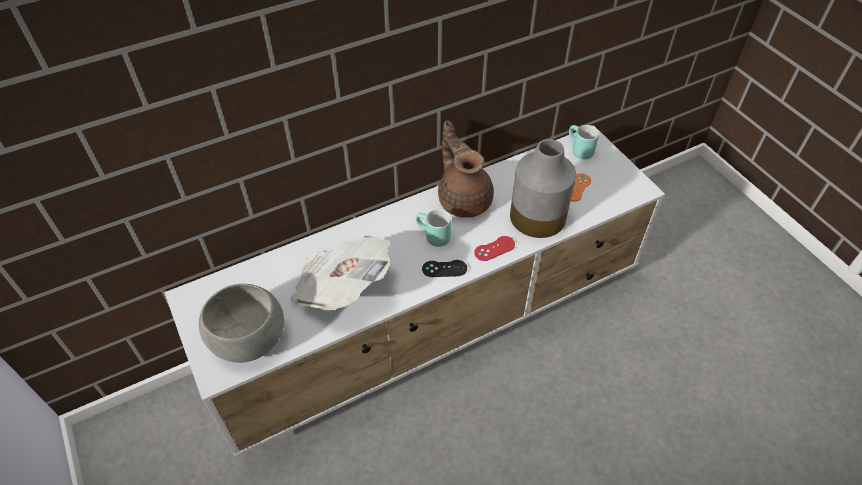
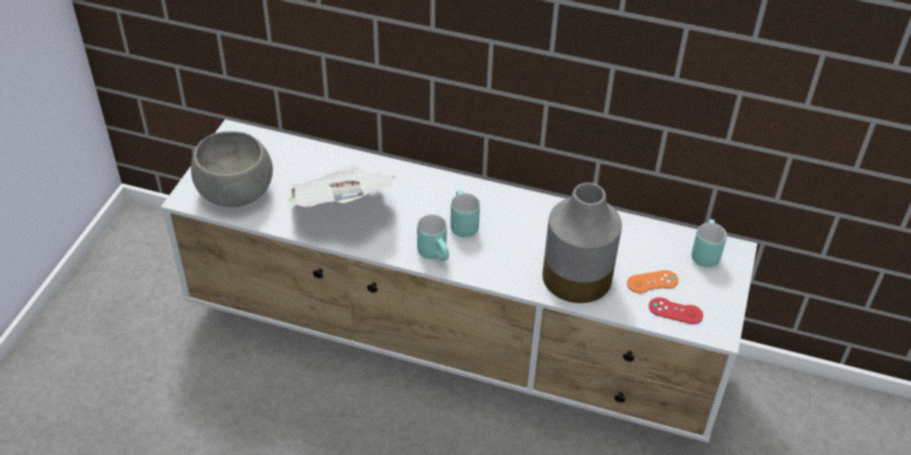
camera: 45 degrees right, 5 degrees down
black game controller [422,260,467,277] -> turquoise mug [417,214,449,261]
brown teapot [438,120,494,218] -> none
red game controller [474,236,515,261] -> red game controller moved to [649,297,703,324]

